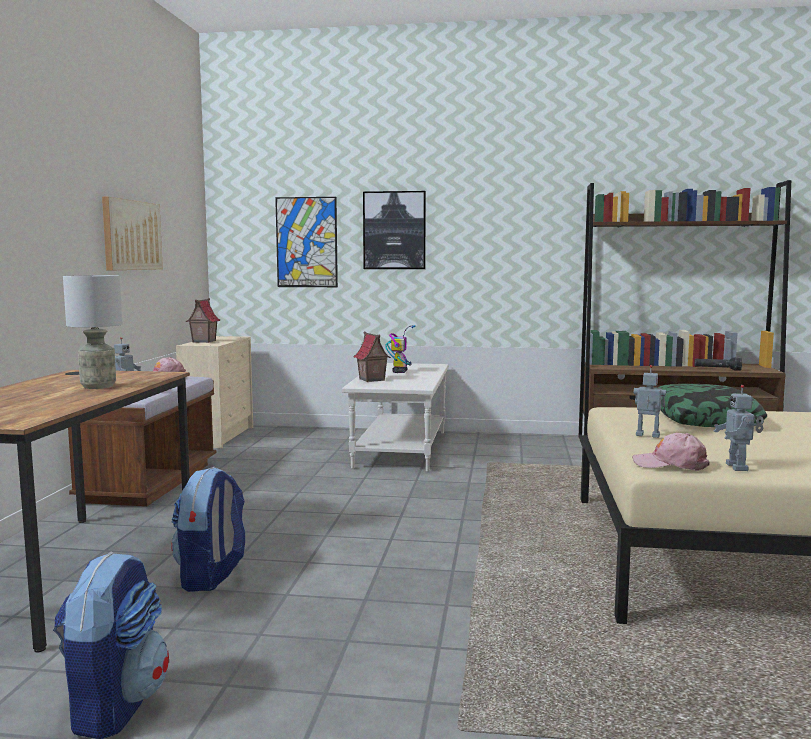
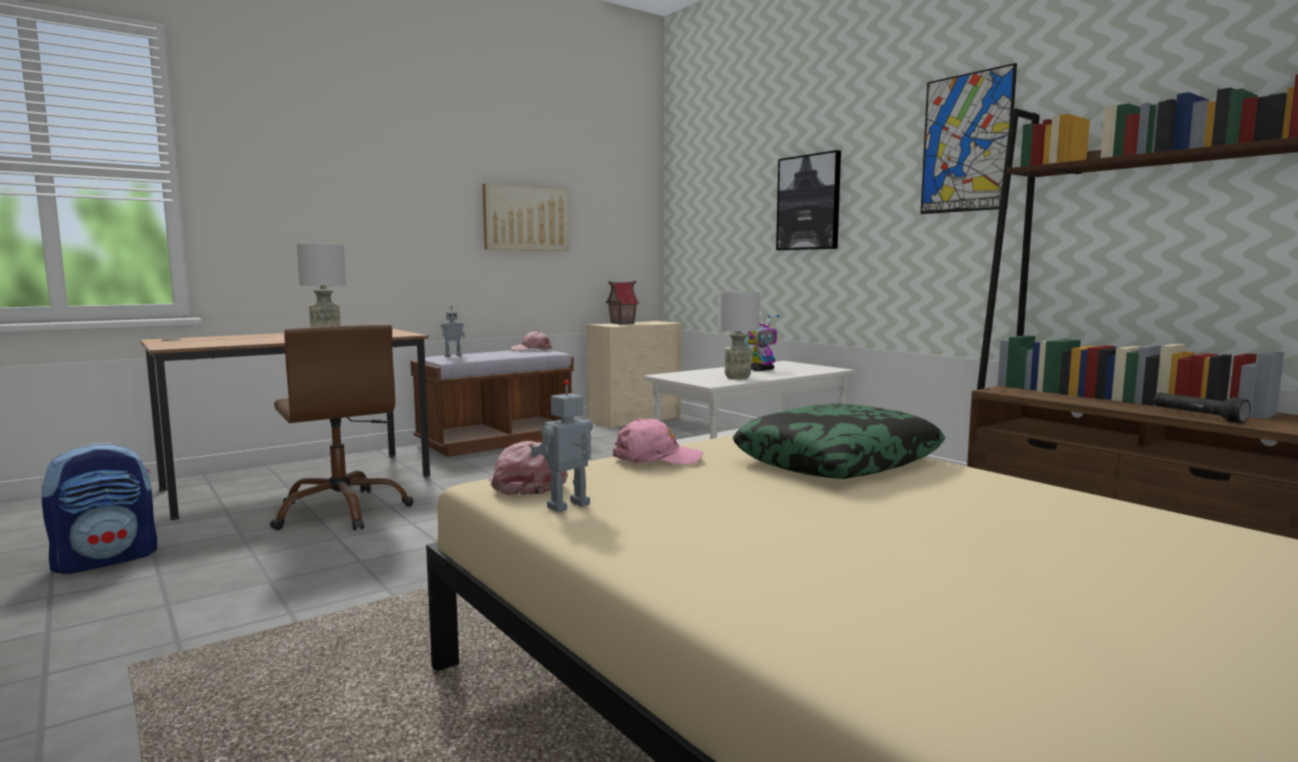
camera: 45 degrees right, 0 degrees up
backpack [171,467,245,592] -> brown office chair [270,325,413,531]
picture [275,197,338,287] -> picture moved to [920,63,1017,214]
toy house [354,331,391,382] -> none
toy robot [634,365,666,438] -> pink cap [613,418,703,465]
none -> grey table lamp [718,291,760,379]

